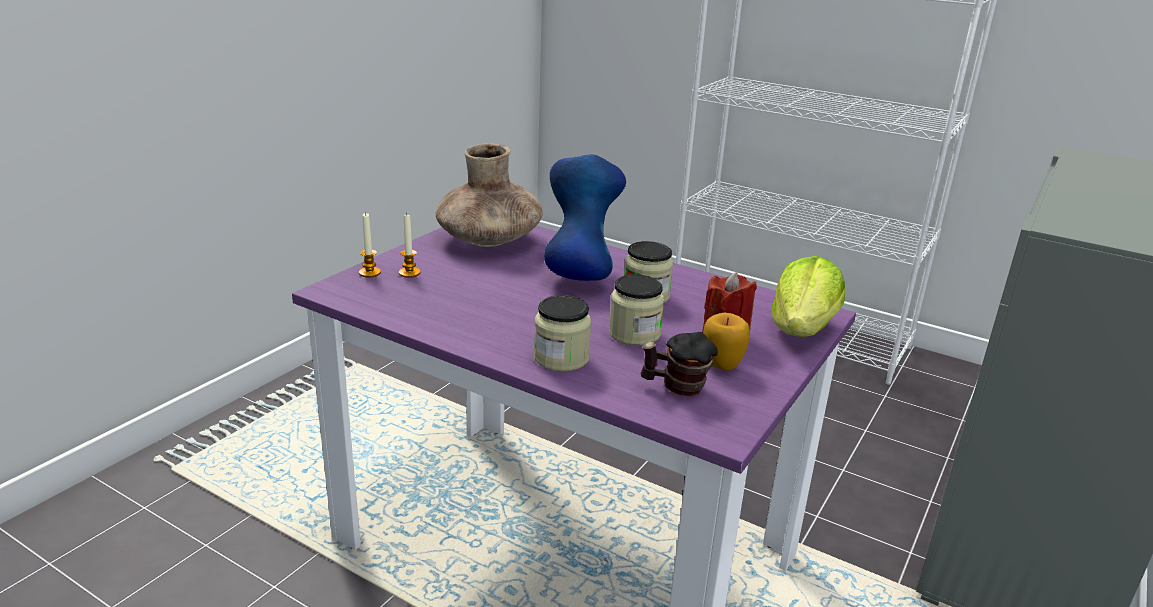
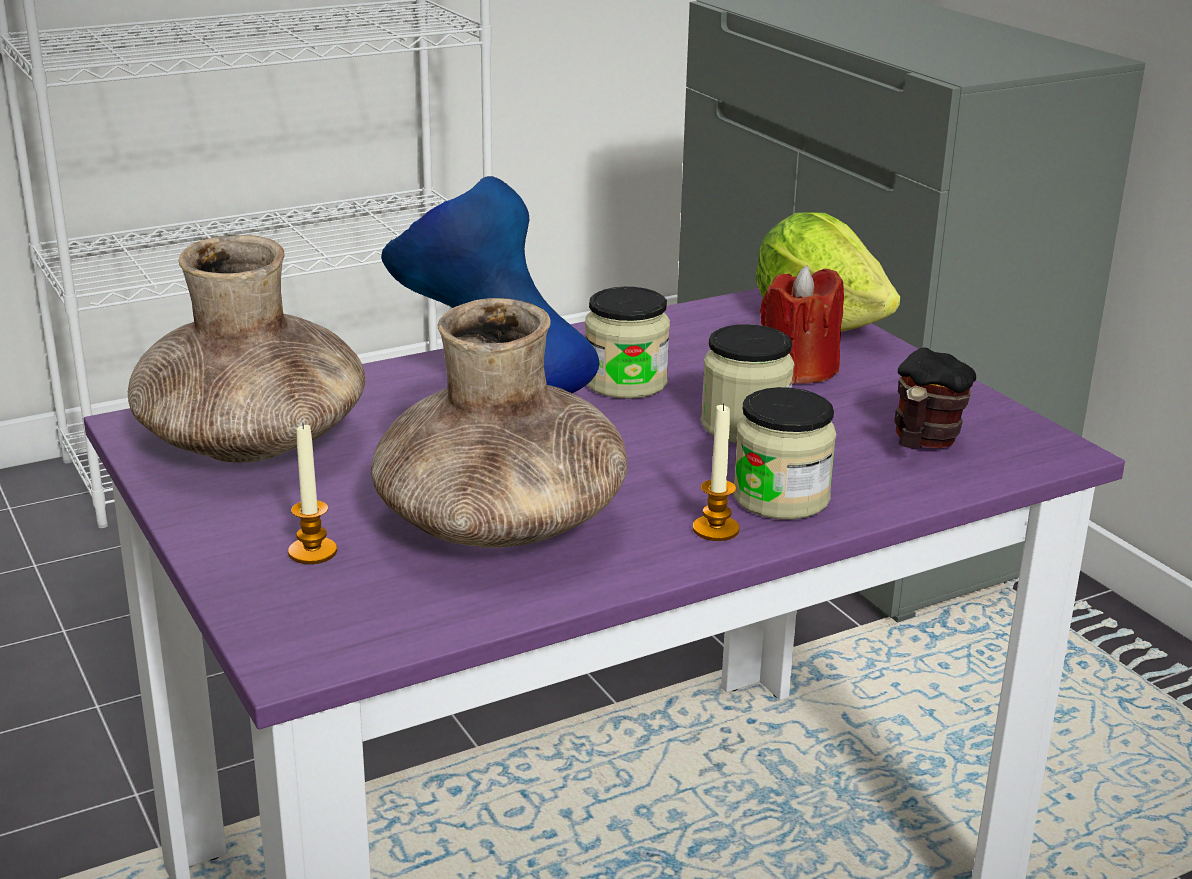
camera: 60 degrees left, 0 degrees up
candle [359,212,381,277] -> candle moved to [693,403,740,541]
apple [703,313,750,370] -> none
none -> brown vase [371,298,627,548]

